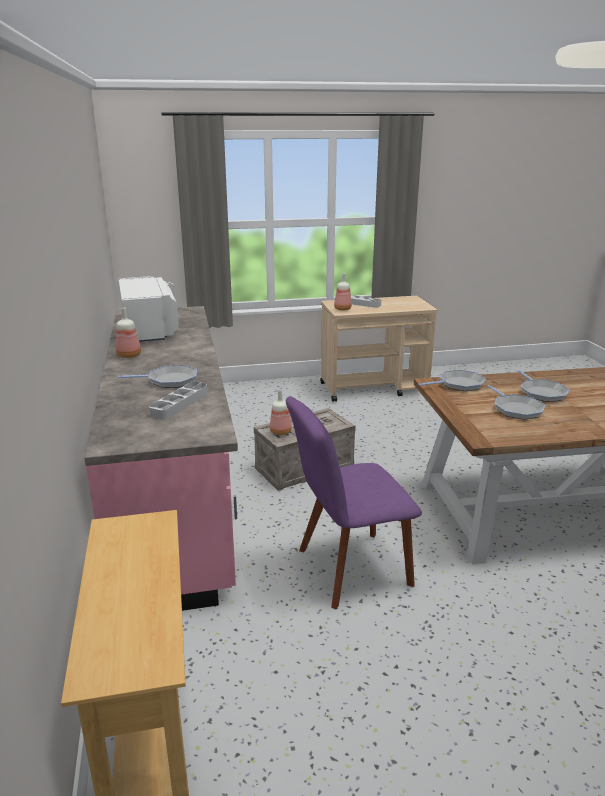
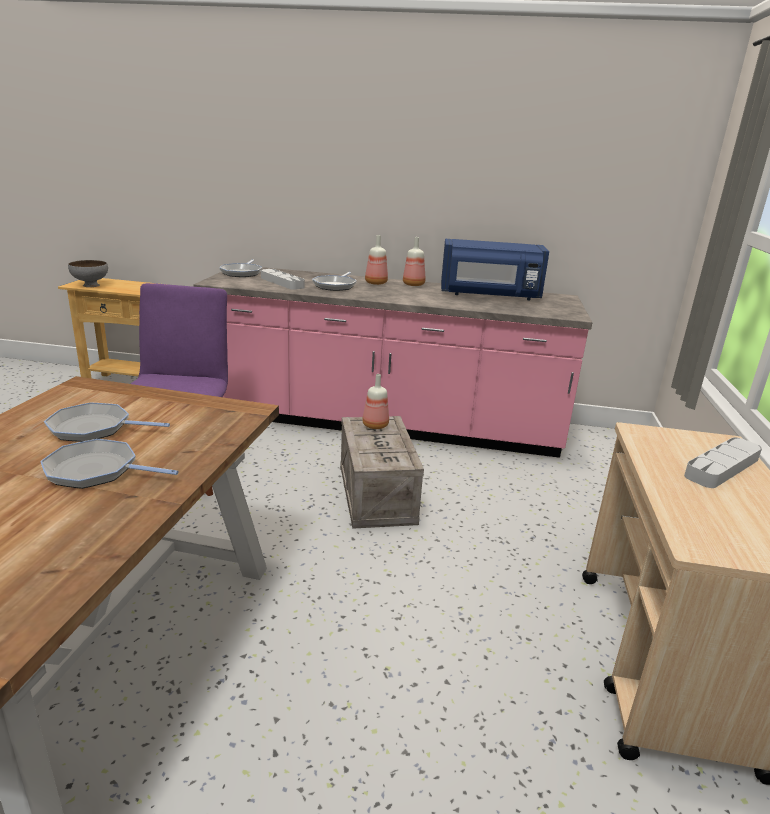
camera: 110 degrees right, 0 degrees up
white microwave [118,276,179,342] -> blue microwave [441,239,549,300]
bottle [334,273,352,311] -> bottle moved to [365,235,388,285]
frying pan [418,370,486,391] -> frying pan moved to [219,259,262,277]
none -> grey bowl [68,260,108,287]

